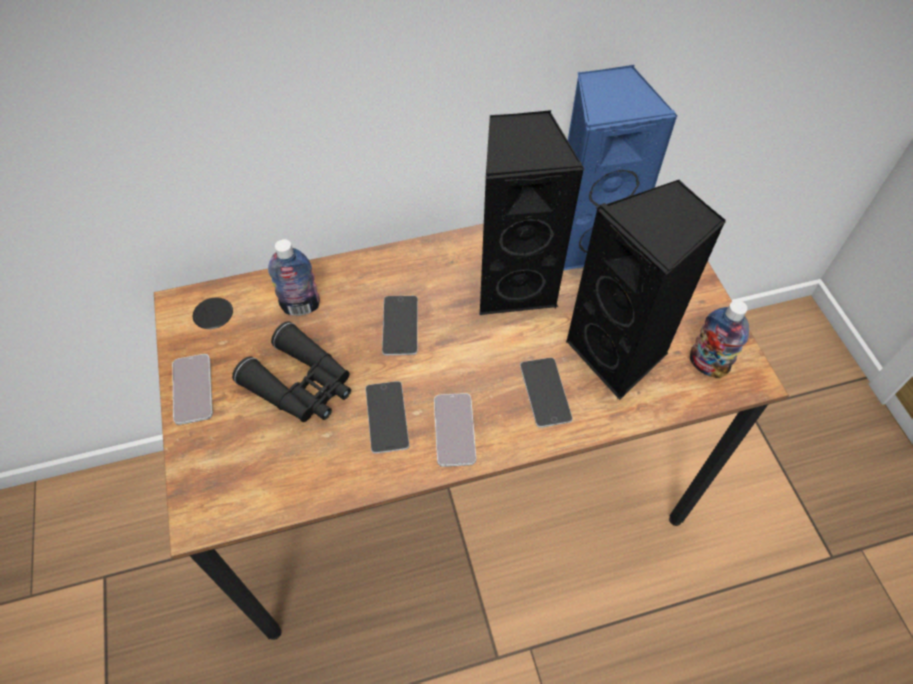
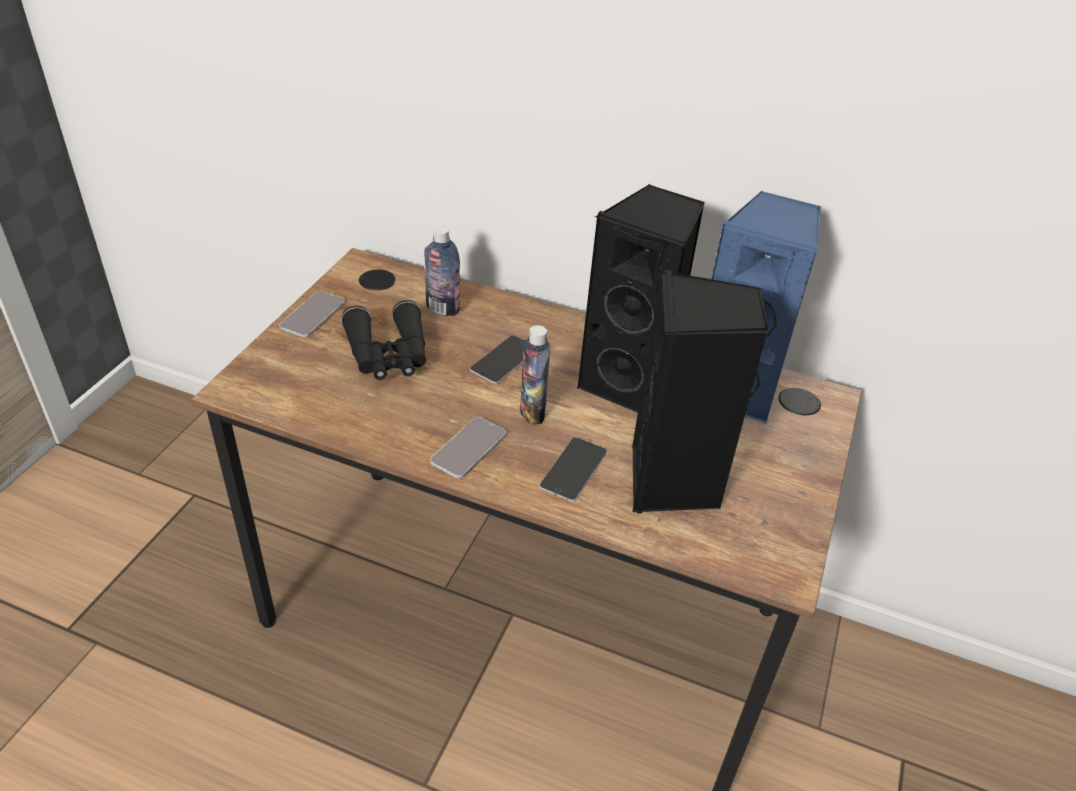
camera: 35 degrees right, 15 degrees down
phone [365,381,409,454] -> none
bottle [690,300,749,378] -> bottle moved to [520,325,550,425]

